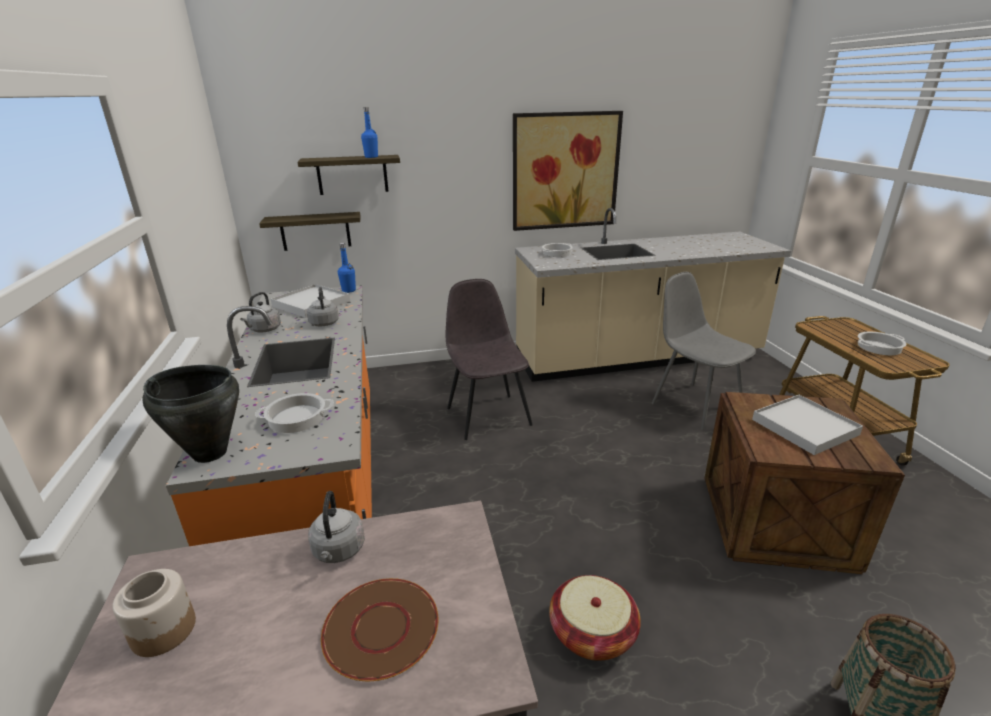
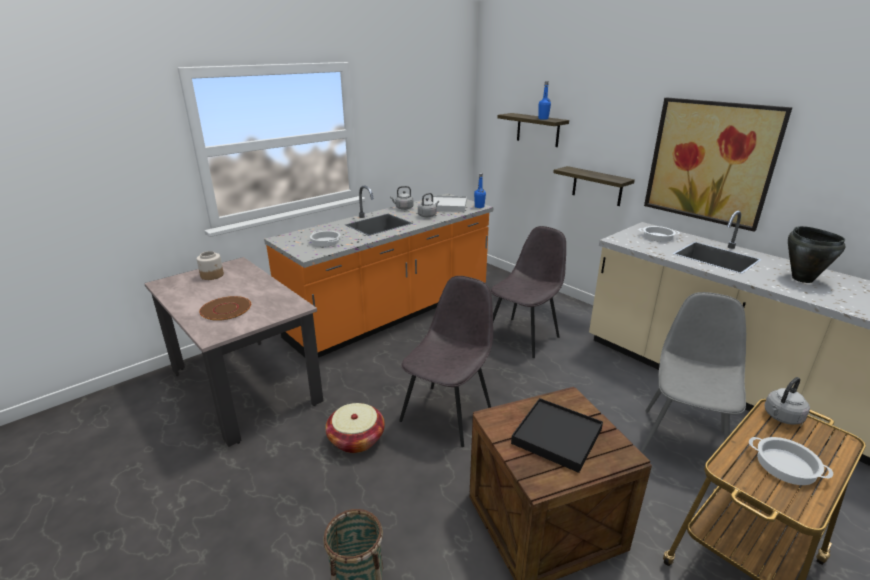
camera: 60 degrees right, 0 degrees up
black cooking pot [142,365,239,463] -> black cooking pot moved to [788,226,846,283]
shelf [259,212,360,251] -> shelf moved to [553,166,635,206]
grey kettle [308,491,365,563] -> grey kettle moved to [764,377,810,425]
white tray [752,395,863,455] -> black tray [511,398,603,473]
none -> grey chair [399,276,493,447]

